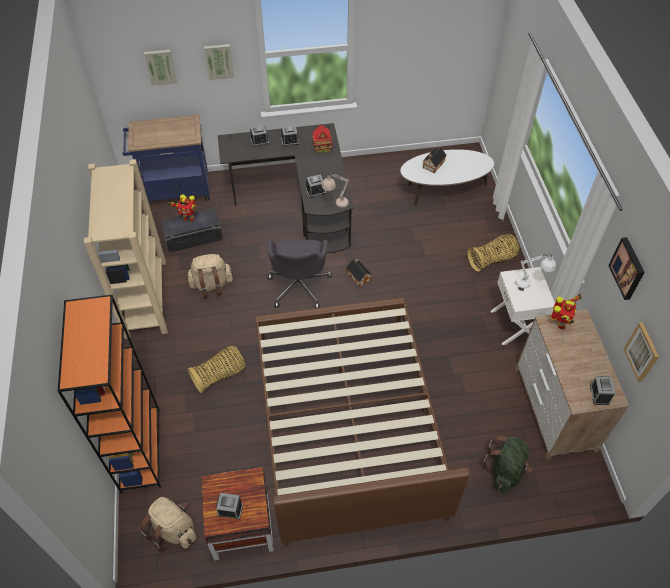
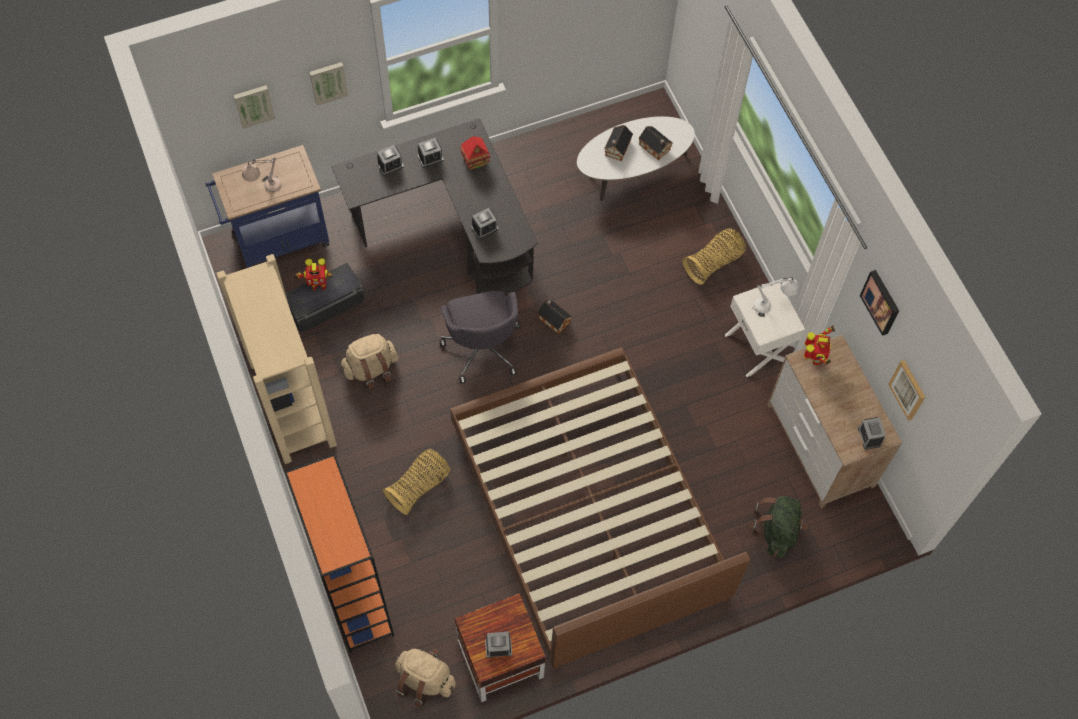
camera: 15 degrees left, 10 degrees up
beige table lamp [321,173,350,208] -> beige table lamp moved to [242,157,282,192]
none -> toy house [639,126,672,160]

